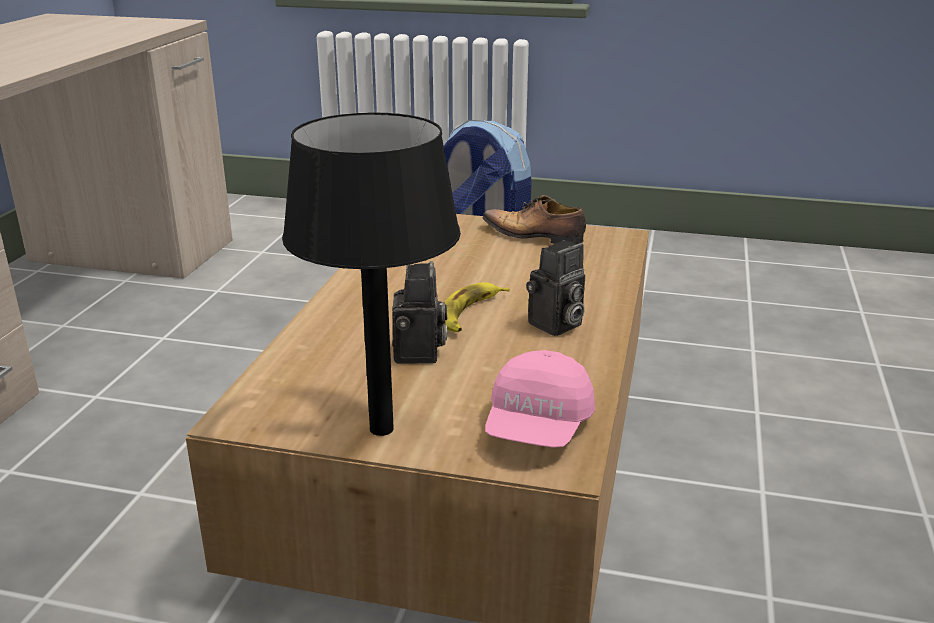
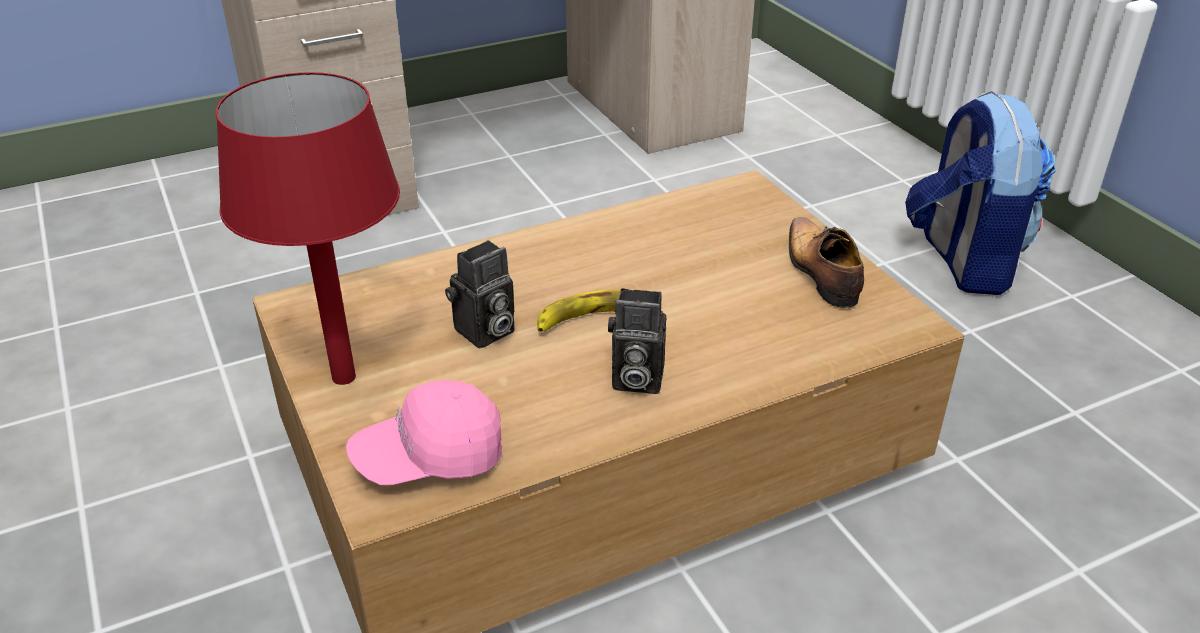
camera: 50 degrees right, 10 degrees up
black table lamp [282,113,461,436] -> red table lamp [216,72,400,385]

